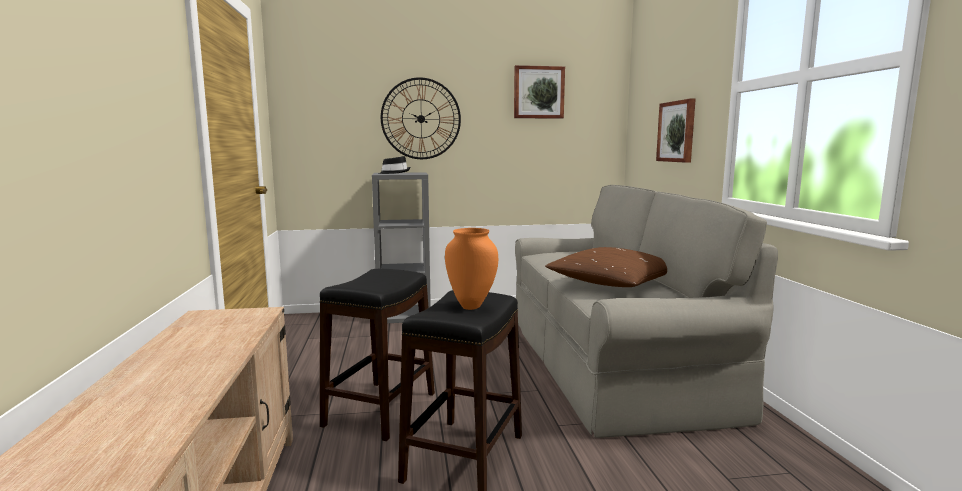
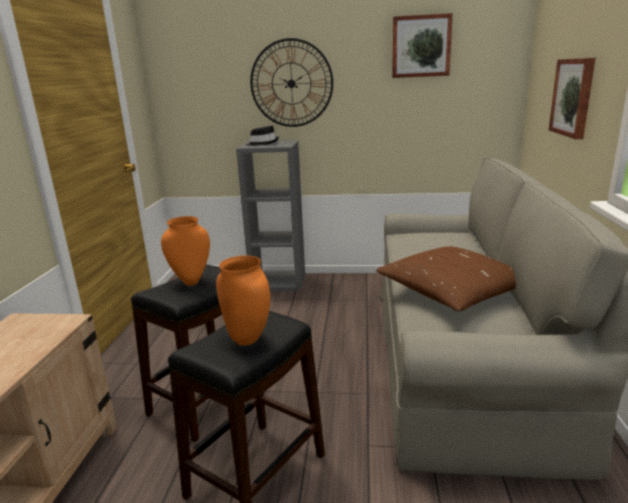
camera: 15 degrees right, 10 degrees up
none -> orange vase [161,216,210,286]

